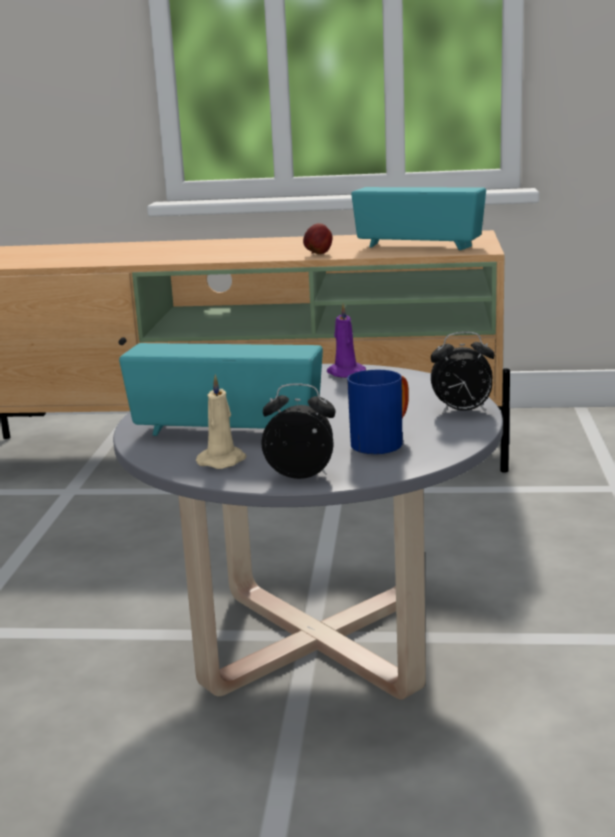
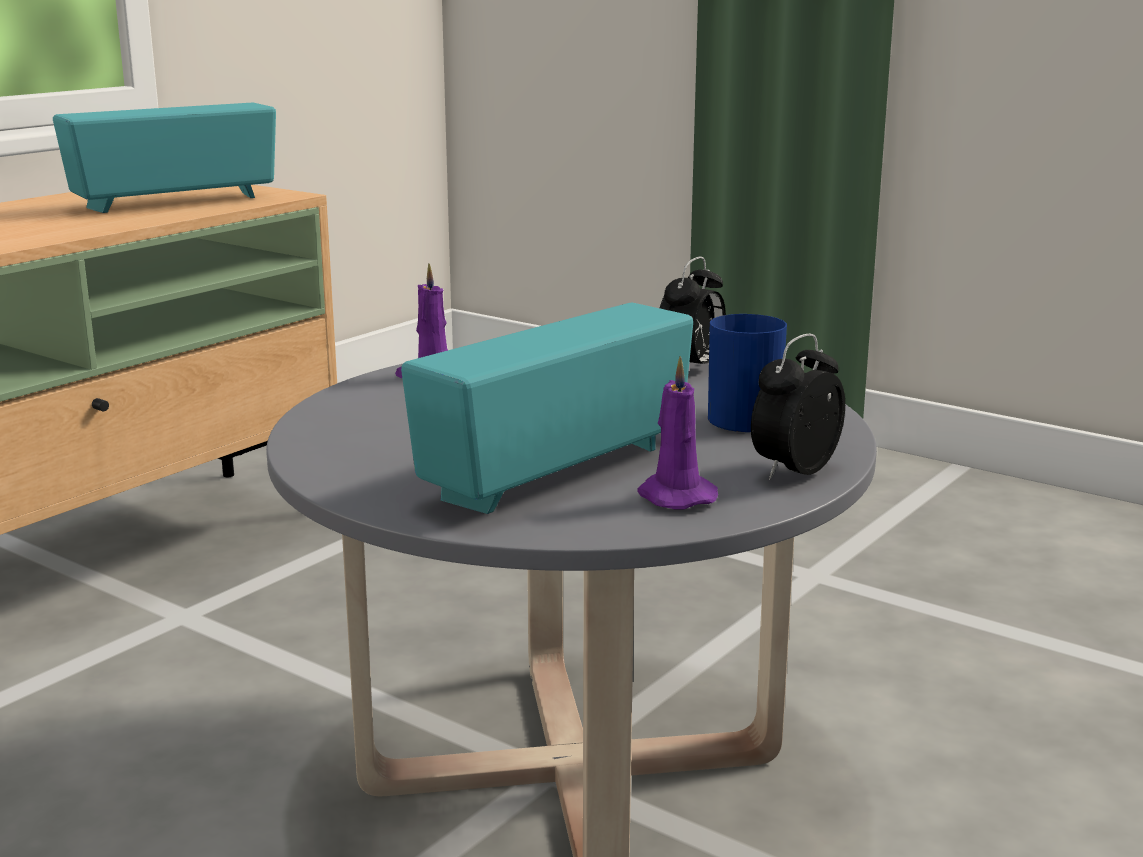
camera: 60 degrees left, 0 degrees up
beige candle [196,374,246,469] -> purple candle [637,356,718,509]
apple [303,223,333,254] -> none

